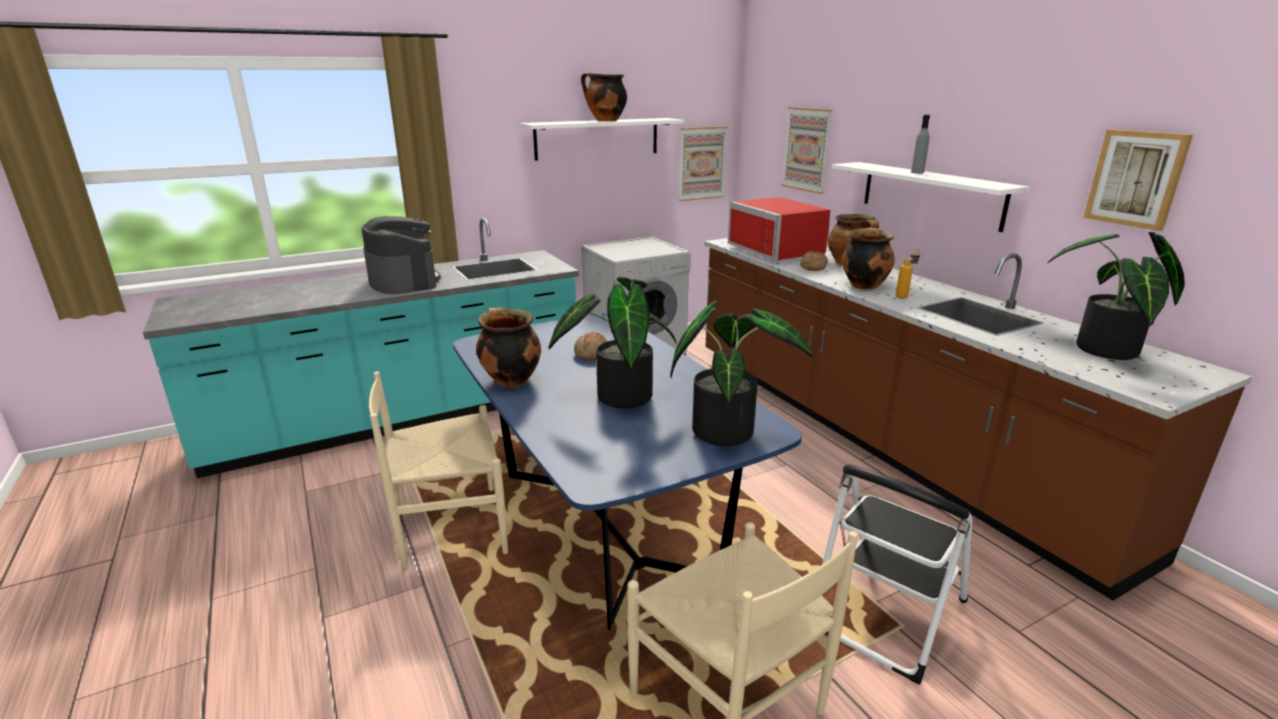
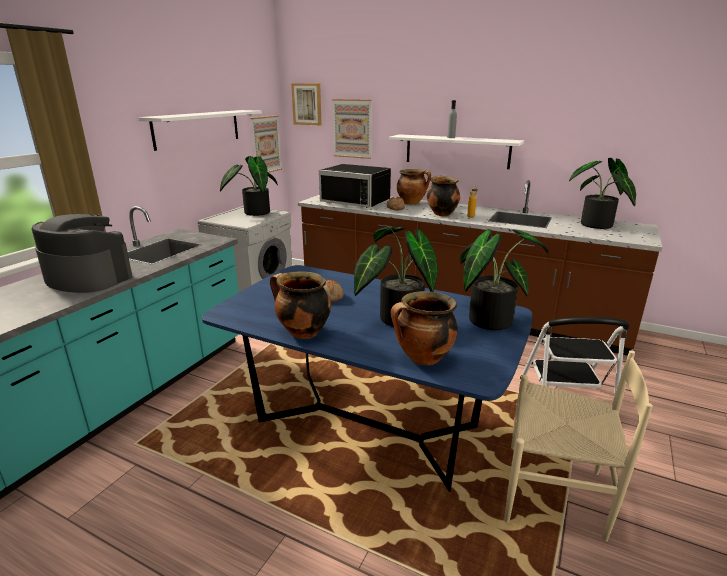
camera: 35 degrees left, 0 degrees up
beige chair [369,371,508,568] -> none
cooking pot [581,72,627,121] -> cooking pot moved to [391,291,458,365]
red microwave [728,197,830,261] -> black microwave [319,164,391,208]
picture [1083,129,1193,231] -> picture moved to [291,83,322,125]
none -> potted plant [220,156,278,216]

